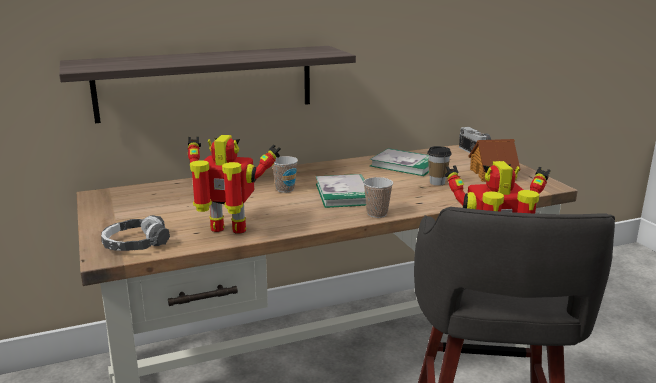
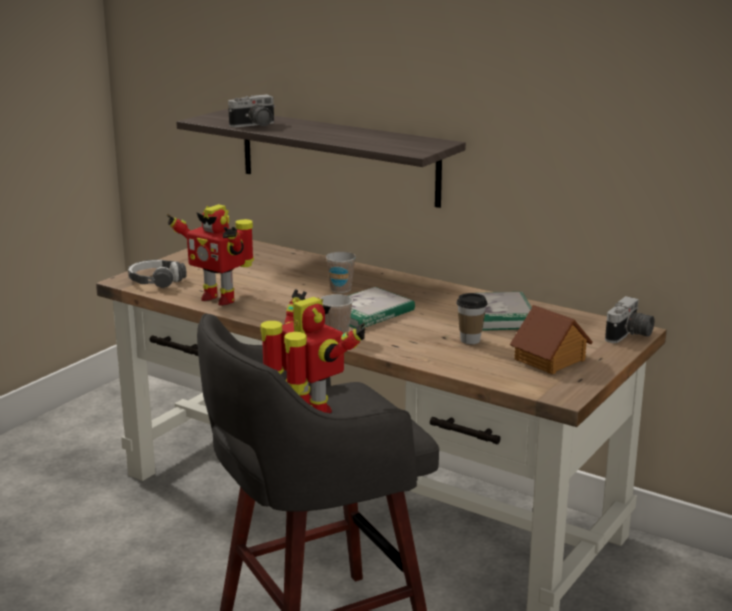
camera: 55 degrees right, 0 degrees up
toy robot [188,135,281,234] -> toy robot turned 150 degrees clockwise [167,204,254,306]
none -> camera [228,94,276,127]

